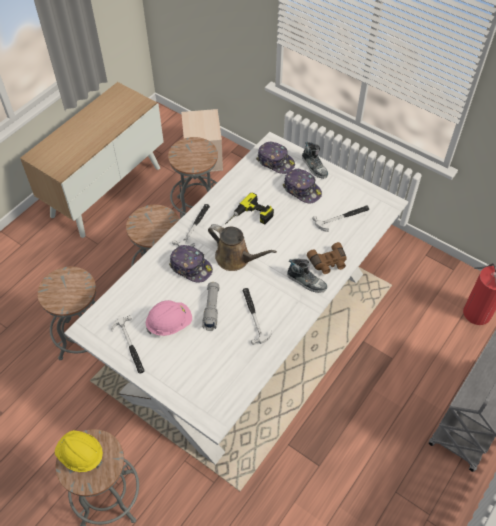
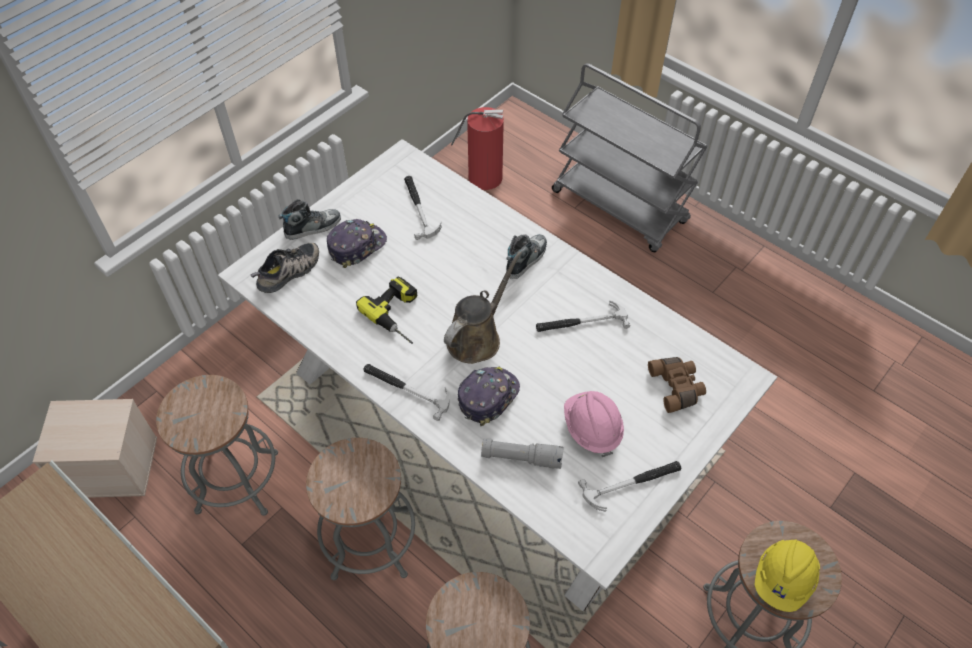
camera: 85 degrees left, 0 degrees up
grey flashlight [202,282,219,331] -> grey flashlight moved to [481,438,563,469]
cap [256,142,295,174] -> shoe [251,243,319,293]
brown binoculars [307,242,347,274] -> brown binoculars moved to [648,357,706,413]

